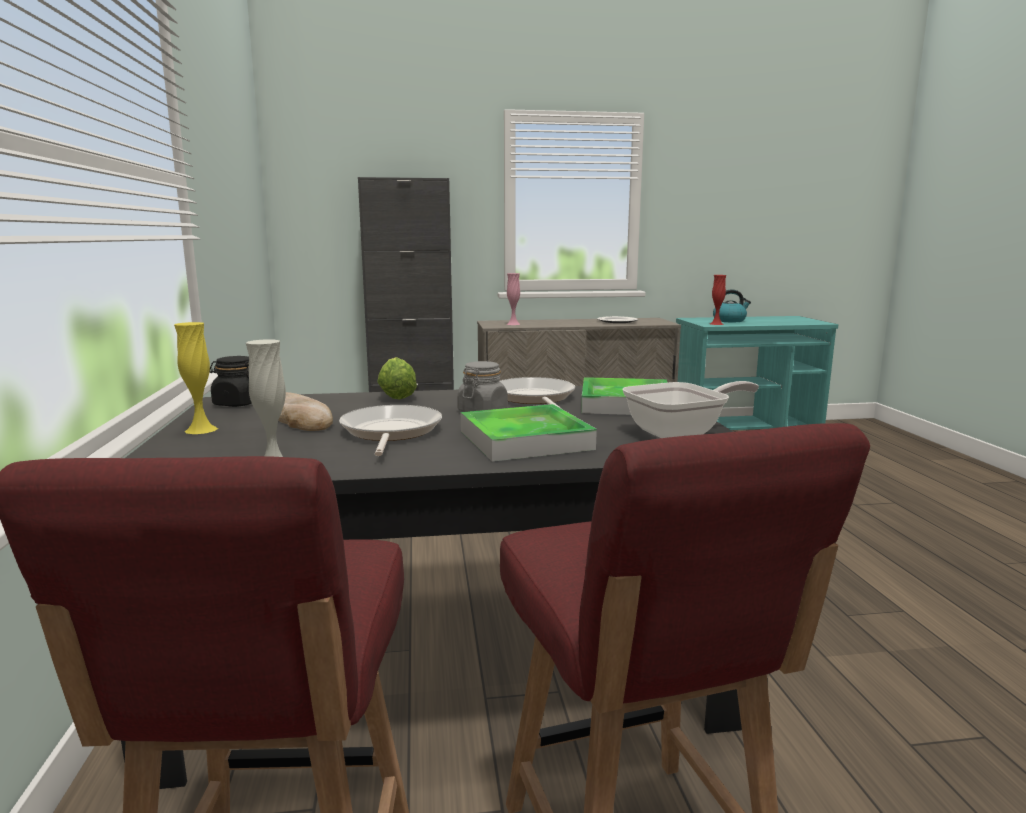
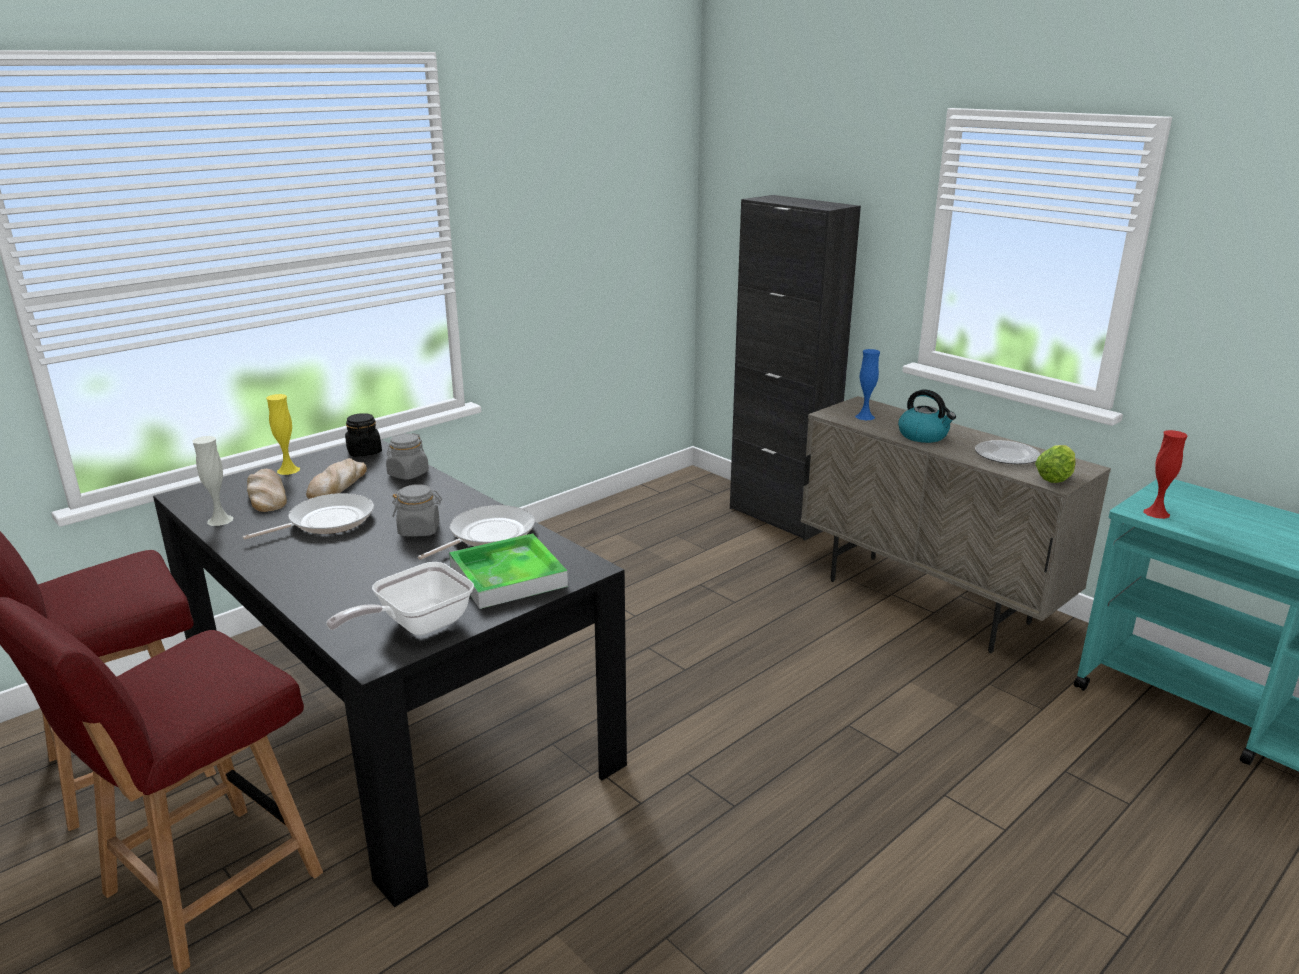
camera: 55 degrees right, 10 degrees up
lettuce [377,357,417,400] -> lettuce moved to [1035,445,1075,483]
tray [461,404,597,462] -> none
pink vase [507,273,520,325] -> blue vase [855,349,880,420]
frying pan [623,381,759,438] -> frying pan turned 105 degrees clockwise [326,562,474,636]
kettle [713,290,751,322] -> kettle moved to [898,390,956,443]
none -> bread [247,469,287,512]
none -> grey jar [386,433,429,480]

